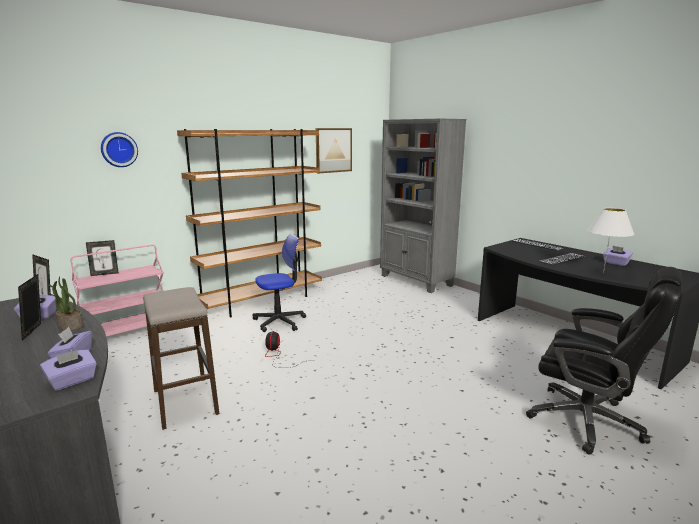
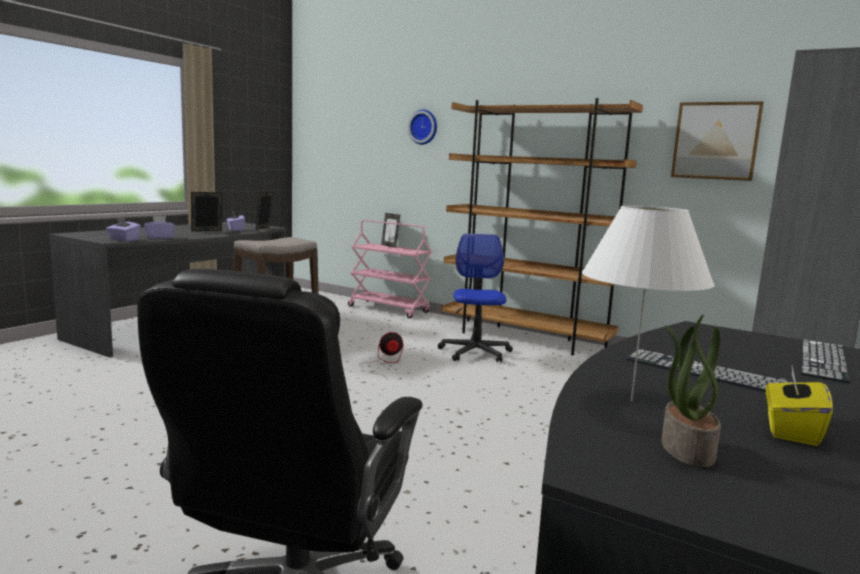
camera: 70 degrees right, 5 degrees down
potted plant [49,276,84,330] -> potted plant moved to [661,315,721,468]
office chair [253,234,306,332] -> office chair turned 135 degrees counterclockwise [438,233,513,362]
purple tissue box [603,246,633,266] -> yellow tissue box [766,366,833,446]

